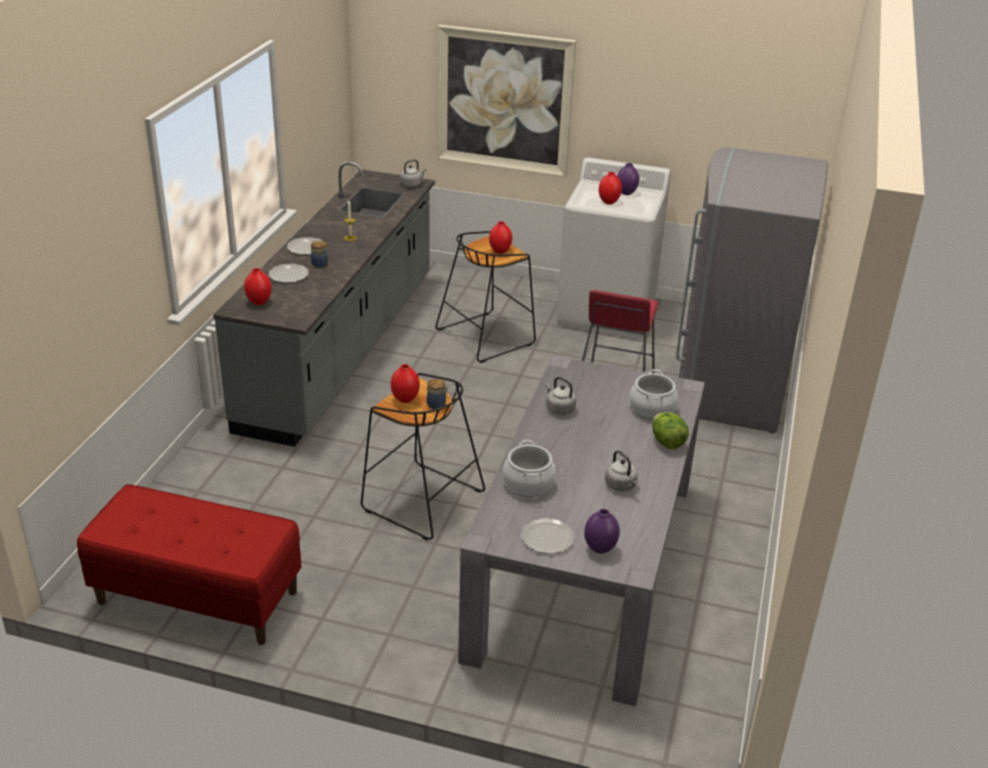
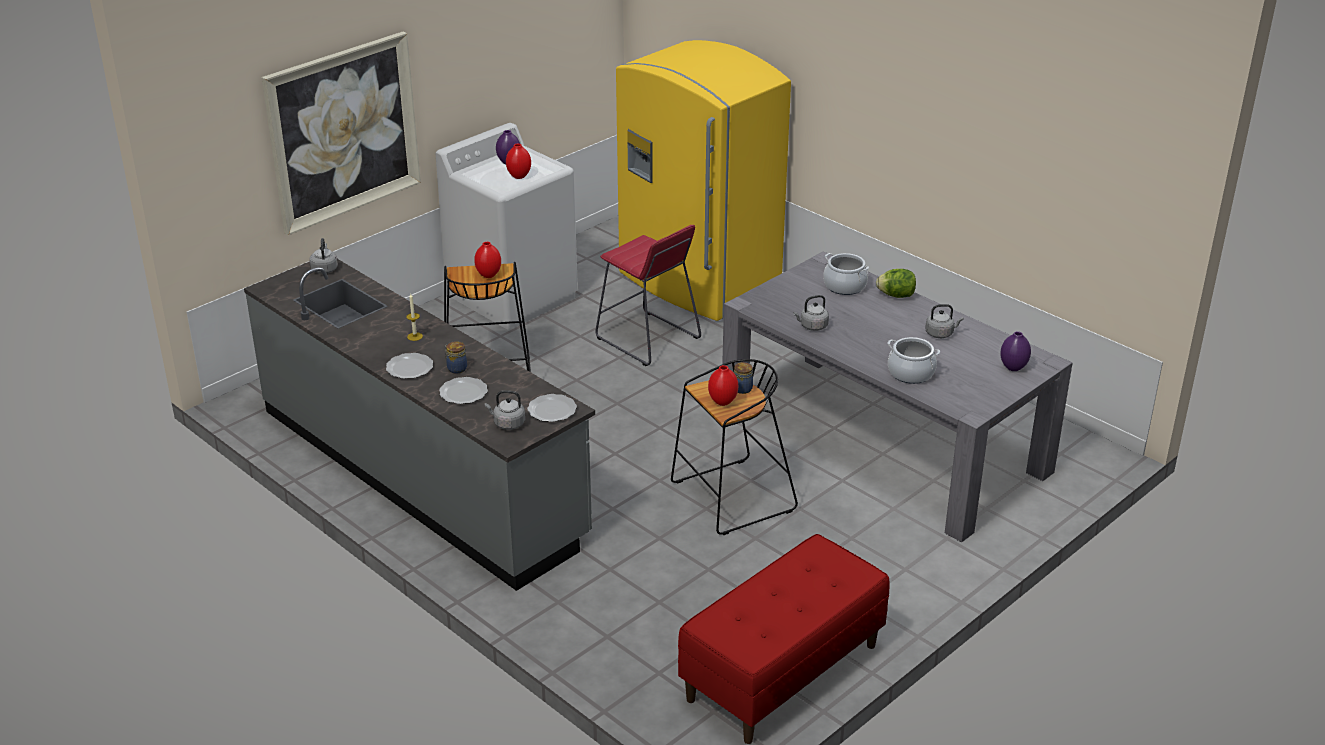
camera: 60 degrees left, 0 degrees up
red vase [244,268,272,305] -> grey kettle [485,390,525,430]
plate [521,518,575,554] -> plate moved to [527,394,577,422]
grey fridge [676,147,828,433] -> yellow fridge [616,40,791,321]

